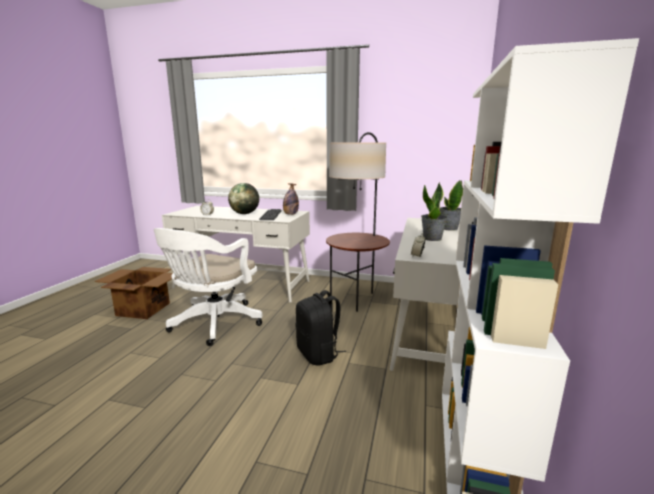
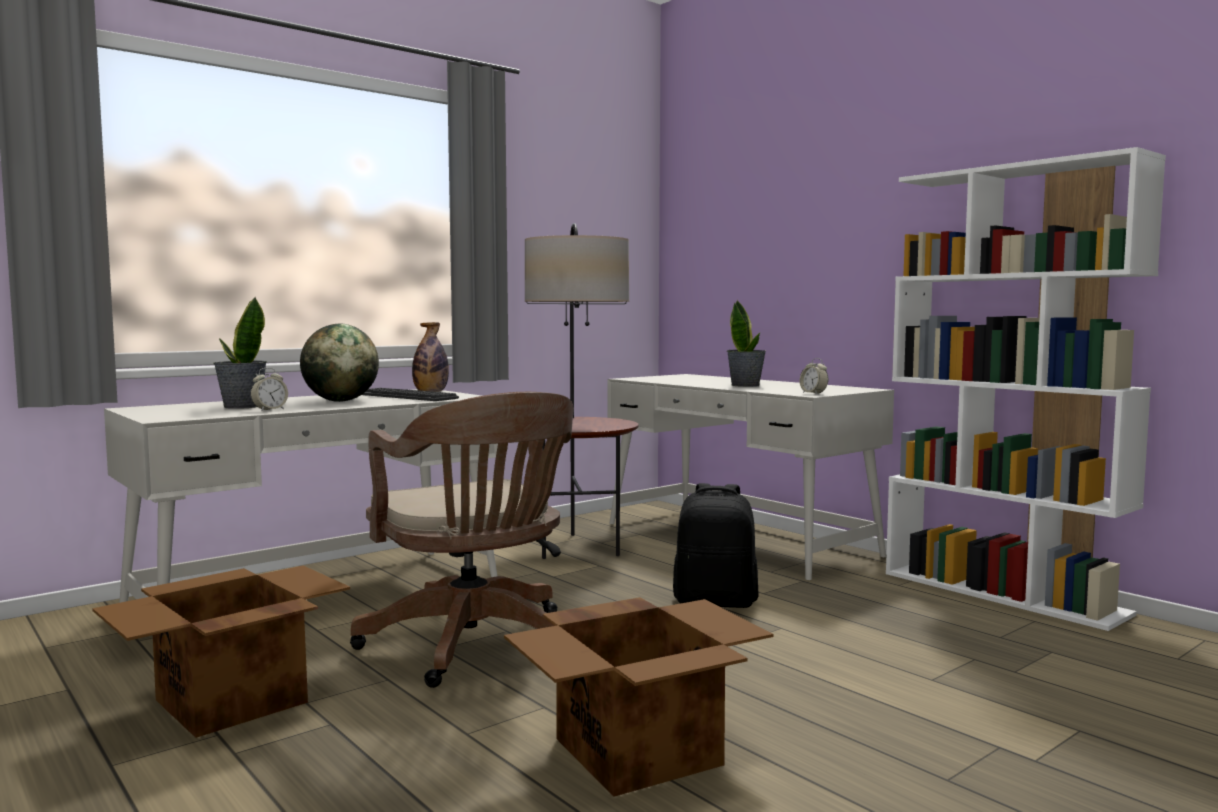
camera: 55 degrees left, 10 degrees down
white office chair [154,228,263,346] -> brown office chair [350,392,574,688]
potted plant [439,180,463,231] -> potted plant moved to [213,297,267,409]
none -> cardboard box [504,597,774,797]

